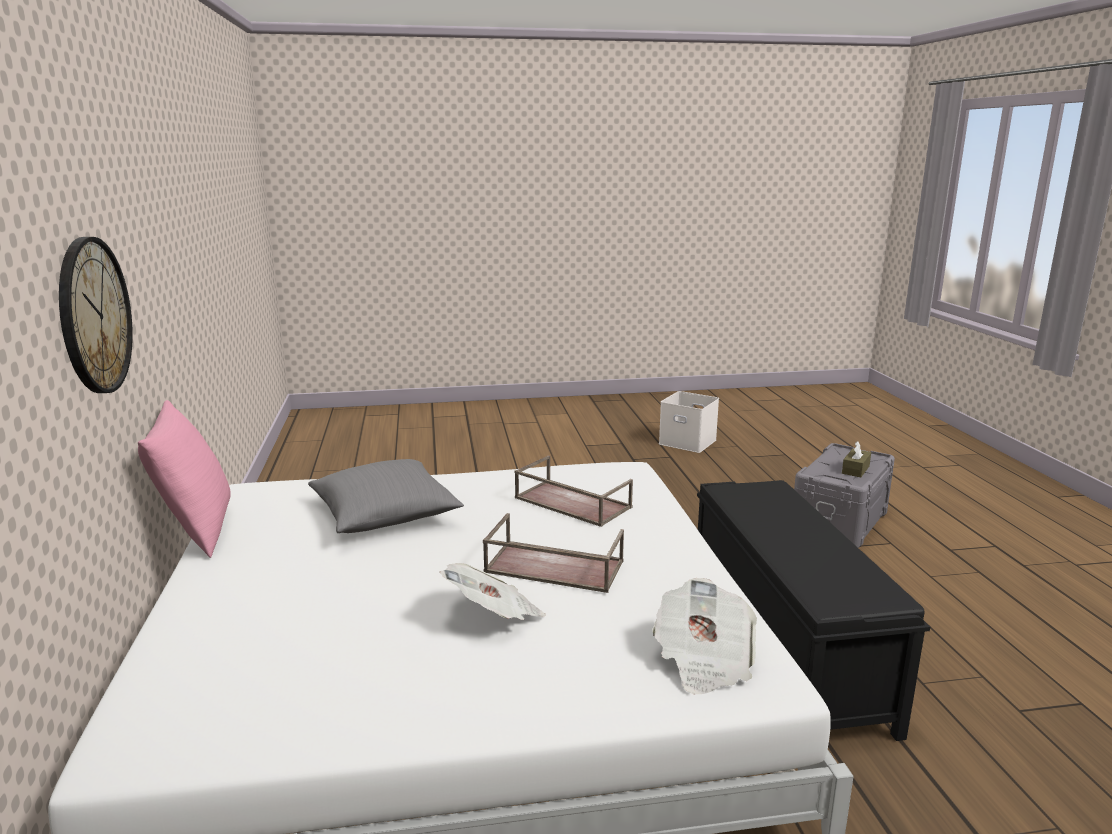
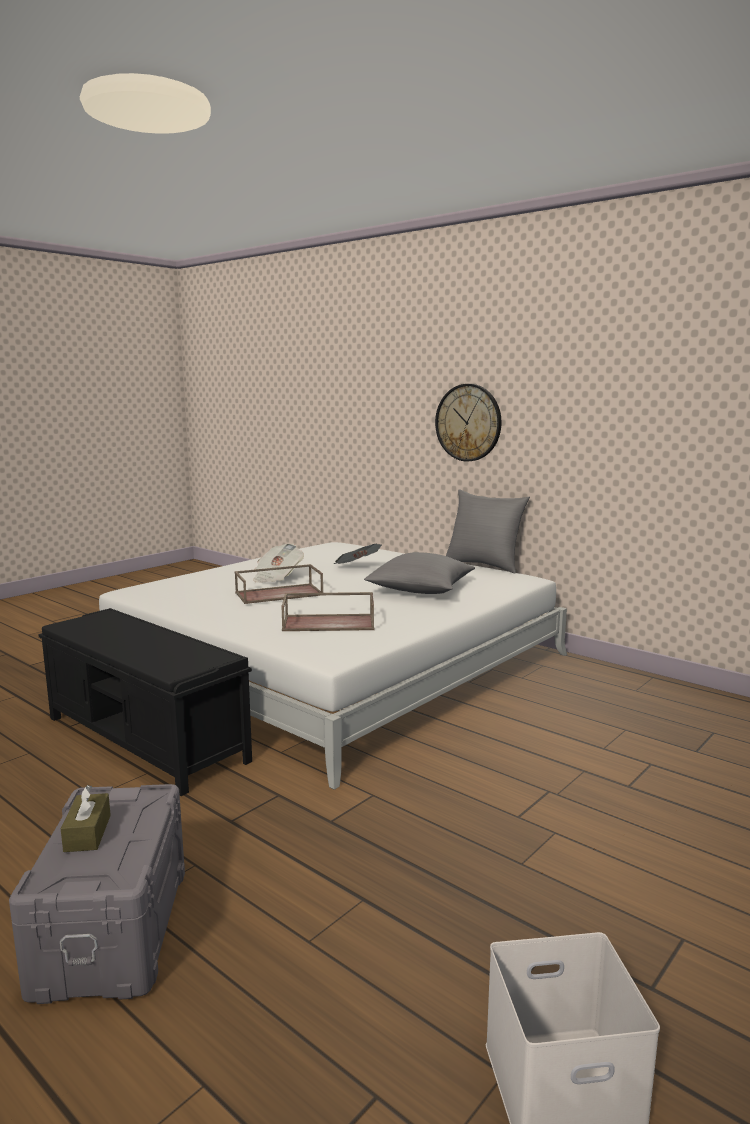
camera: 140 degrees right, 5 degrees down
pink pillow [138,400,231,558] -> grey pillow [446,490,530,573]
newspaper [652,578,757,695] -> newspaper moved to [333,544,382,564]

